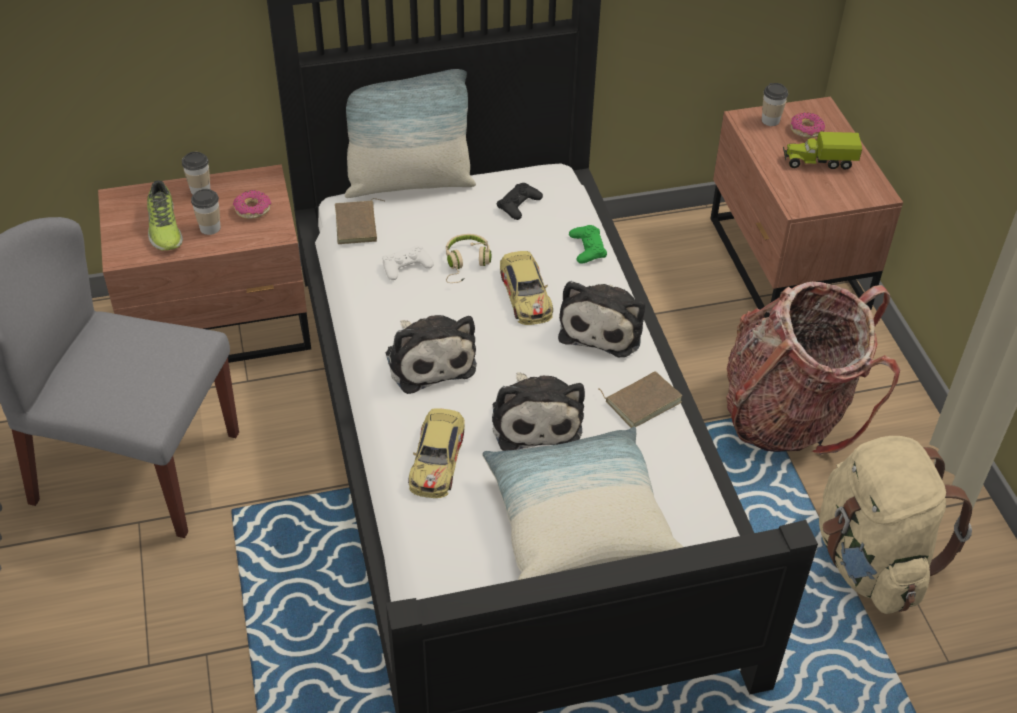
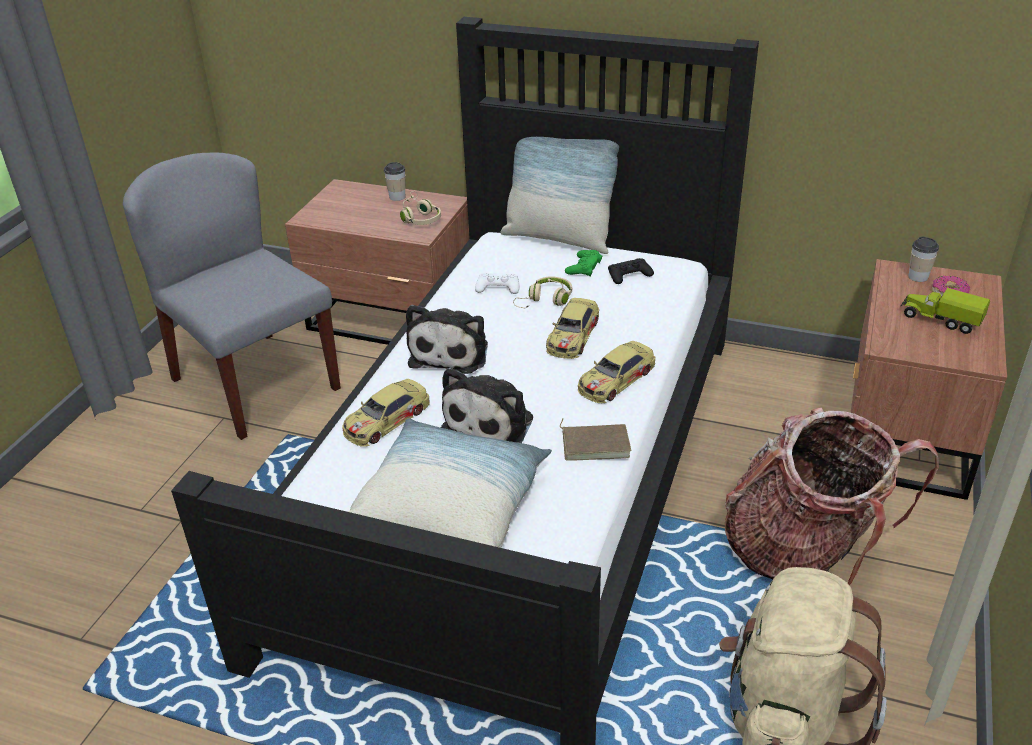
camera: 35 degrees right, 10 degrees down
shoe [147,180,183,250] -> none
cup [191,189,221,235] -> none
donut [233,190,271,219] -> beige headphones [400,191,441,225]
brown book [335,198,384,244] -> none
plush toy [558,281,645,357] -> toy car [578,341,656,403]
green game controller [569,225,607,264] -> green game controller moved to [565,250,602,276]

